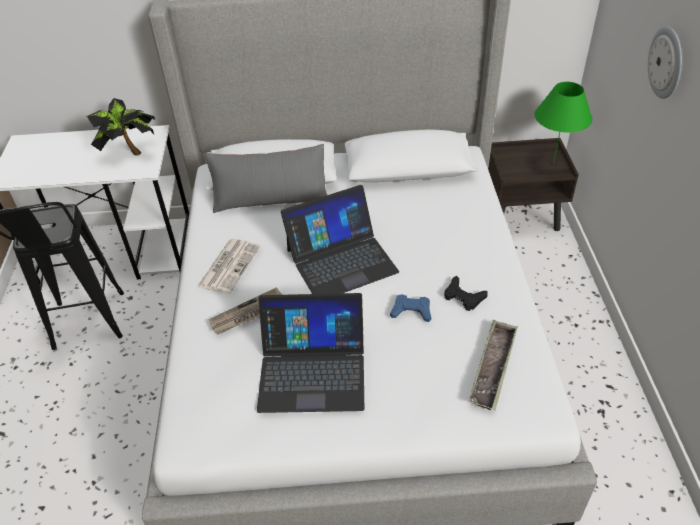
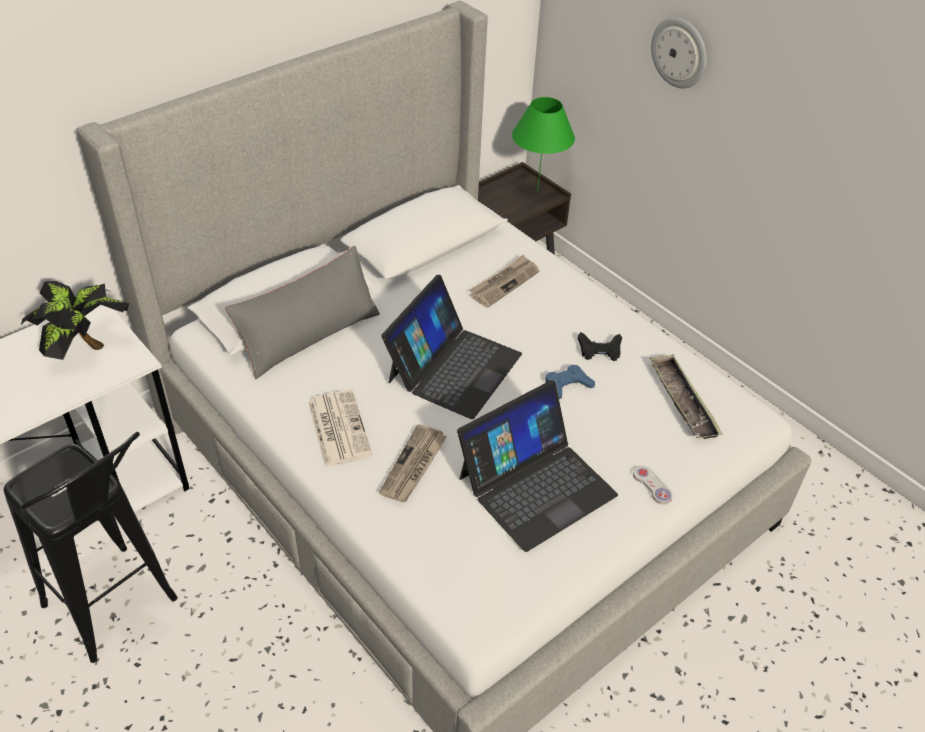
camera: 40 degrees left, 0 degrees up
none -> newspaper [469,254,540,308]
none -> white game controller [633,466,673,504]

